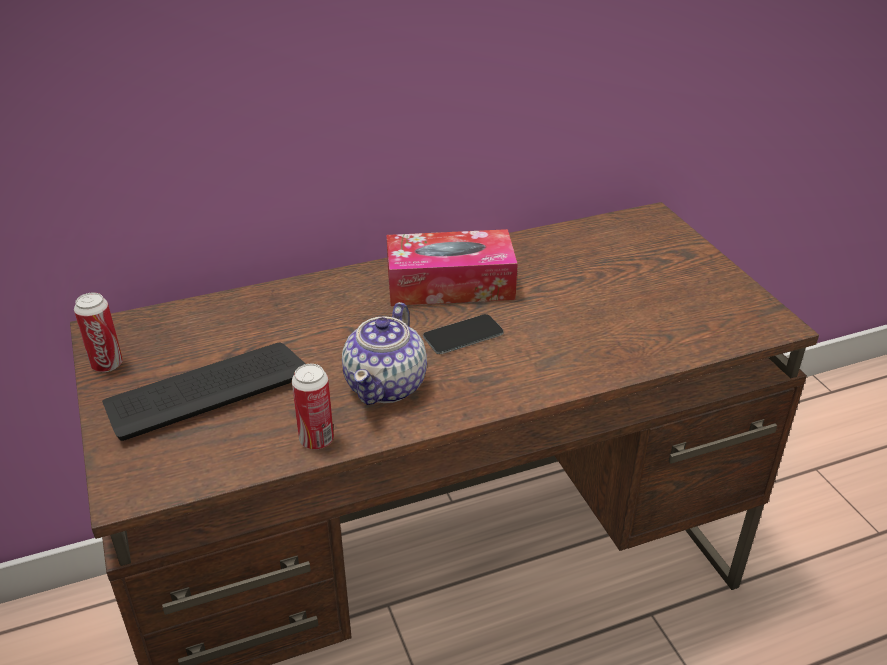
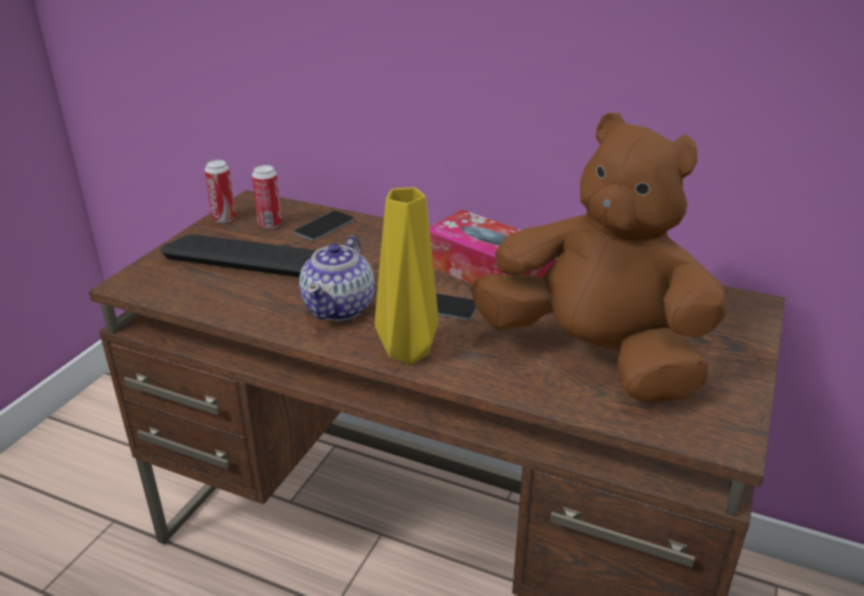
camera: 45 degrees right, 5 degrees down
can [292,364,334,449] -> can moved to [252,165,282,229]
teapot [342,302,427,405] -> teapot turned 45 degrees counterclockwise [300,236,375,321]
none -> phone [294,211,354,240]
none -> yellow vase [375,188,438,364]
none -> brown plush toy [471,113,728,404]

